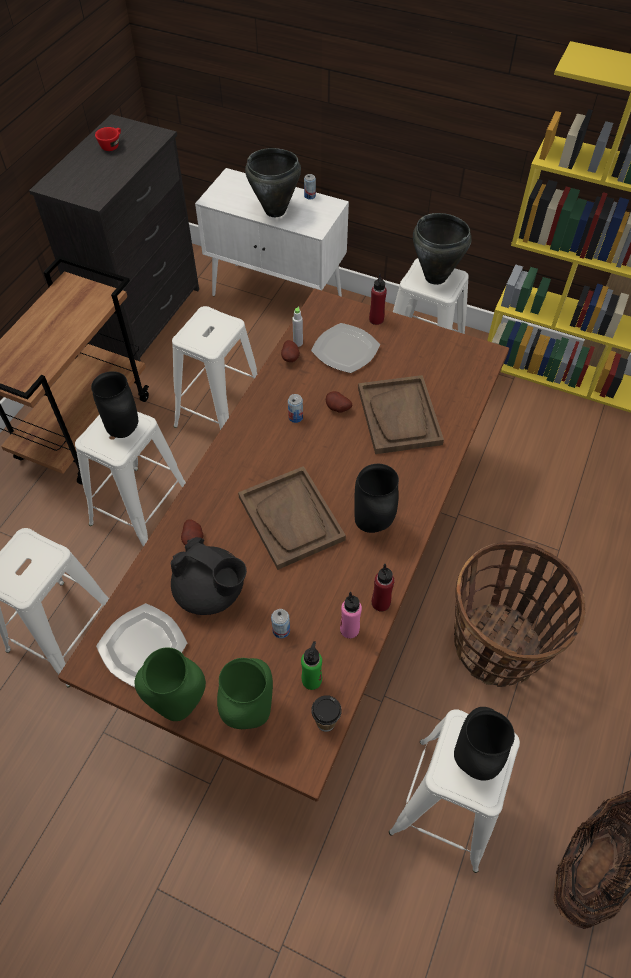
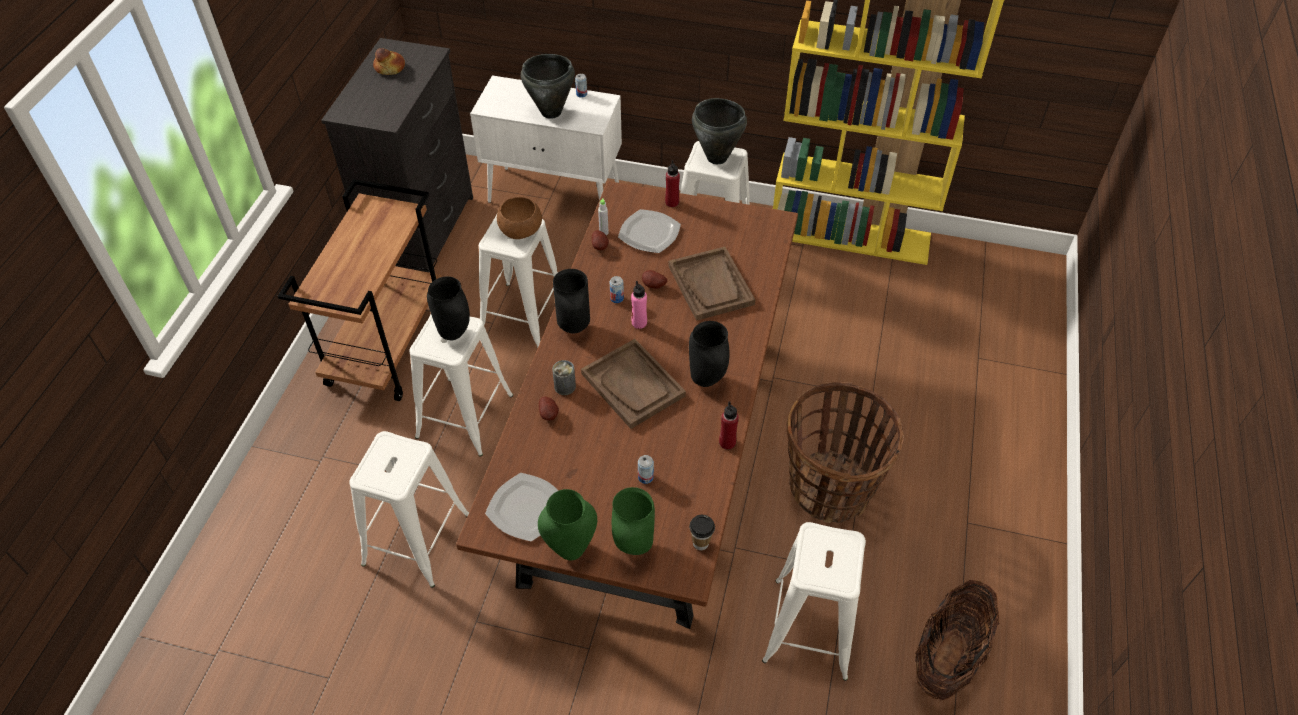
camera: 10 degrees left, 5 degrees down
red cup [95,127,121,151] -> bread [373,48,405,75]
black teapot [171,537,247,615] -> none
green bottle [301,641,322,690] -> none
pink bottle [340,592,362,639] -> pink bottle moved to [631,281,647,329]
black vase [454,707,515,781] -> black vase moved to [553,269,590,334]
none -> brown bowl [497,197,542,239]
none -> can [552,360,576,395]

